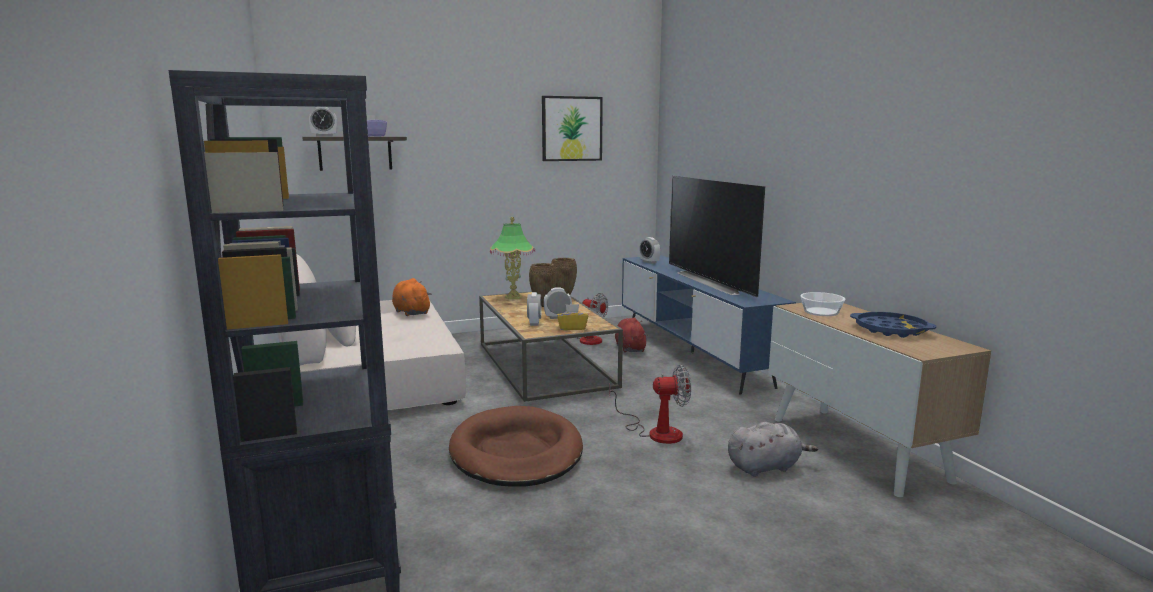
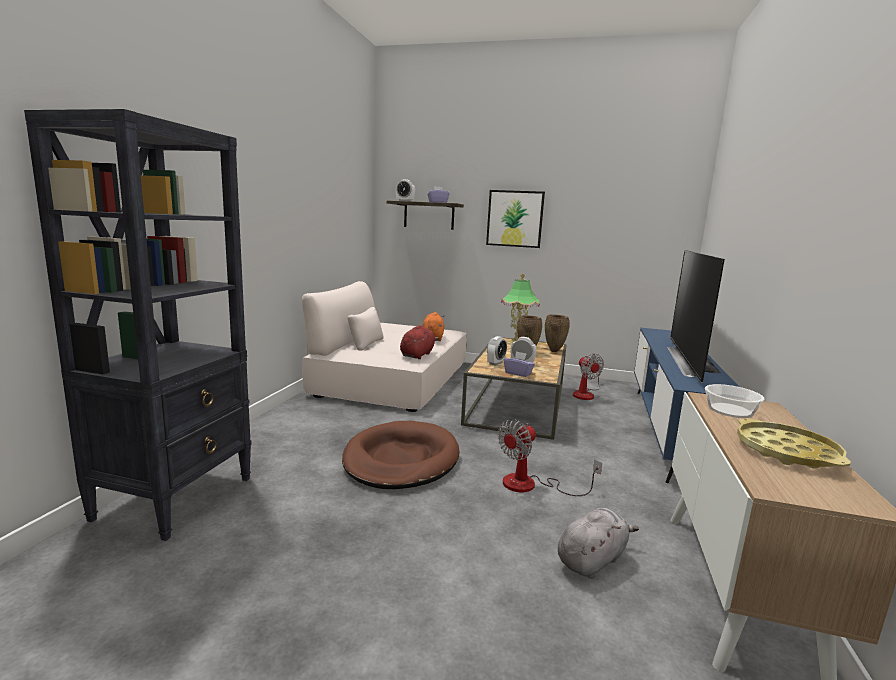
camera: 35 degrees right, 0 degrees up
picture [542,96,603,161] -> picture moved to [486,190,545,248]
yellow tissue box [557,304,588,330] -> purple tissue box [504,351,535,377]
fan [609,365,691,444] -> fan turned 105 degrees clockwise [498,419,602,496]
red plush toy [615,318,648,352] -> red plush toy moved to [400,325,439,359]
alarm clock [640,237,660,264] -> none
grey plush toy [728,422,818,477] -> grey plush toy turned 60 degrees counterclockwise [558,508,639,579]
blue tray [850,312,936,338] -> yellow tray [737,419,851,469]

